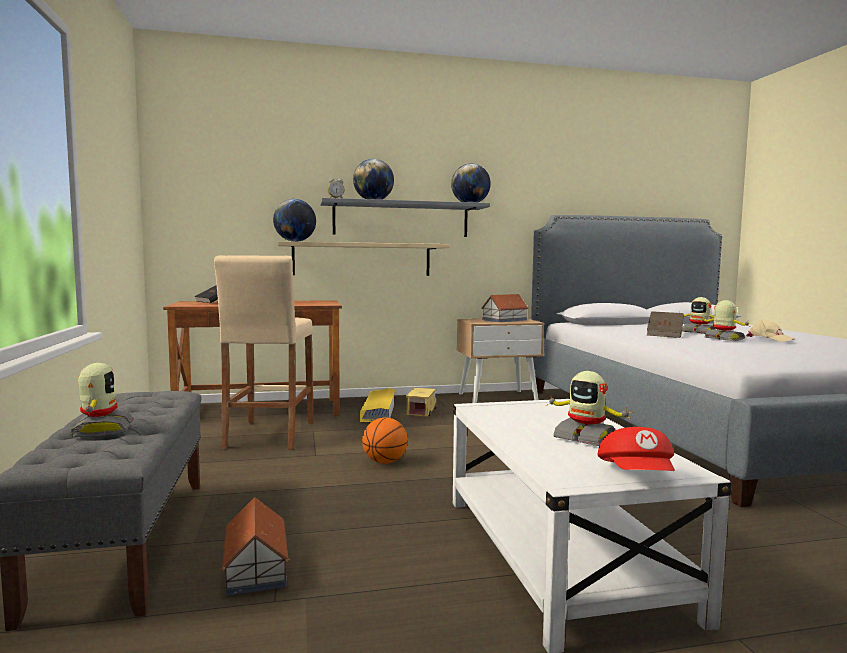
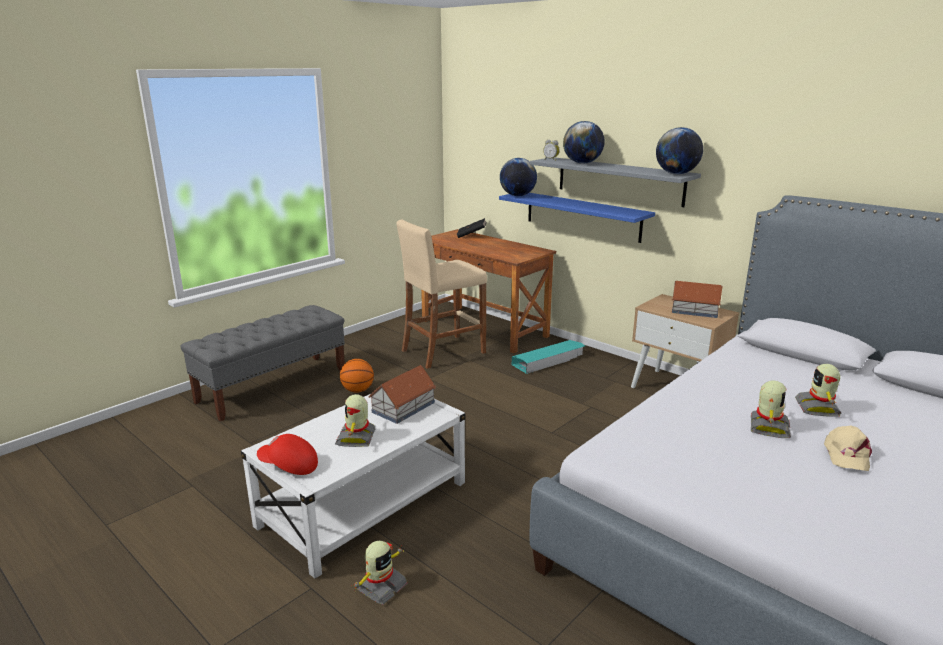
camera: 55 degrees right, 15 degrees up
toy robot [71,363,134,437] -> toy robot moved to [353,541,408,605]
toy house [220,497,290,596] -> toy house moved to [369,365,436,424]
beige shelf [278,241,450,276] -> blue shelf [499,193,655,243]
yellow storage box [360,388,395,422] -> turquoise storage box [512,340,585,374]
basketball [362,417,408,464] -> basketball moved to [340,359,374,393]
toy truck [406,388,437,416] -> none
red cap [597,427,675,471] -> red cap turned 45 degrees clockwise [257,434,318,475]
brown book [647,311,684,338] -> none

